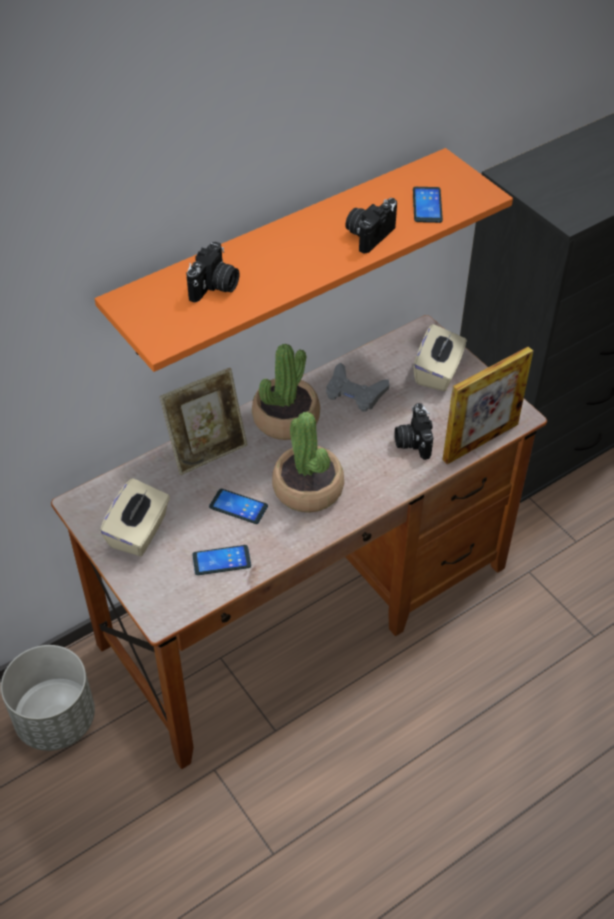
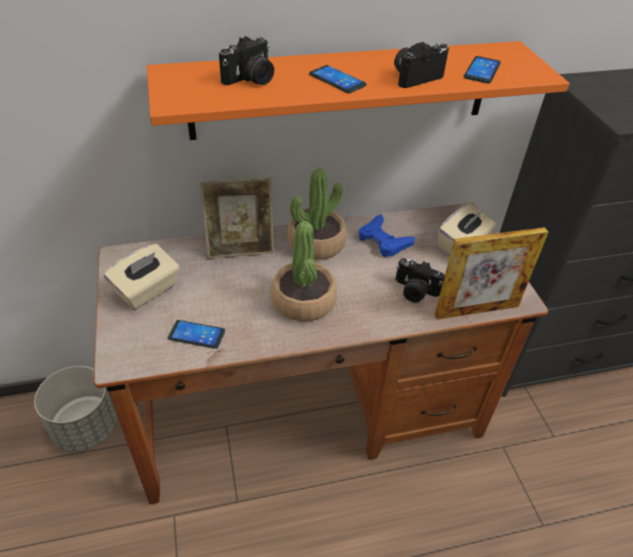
camera: 20 degrees right, 5 degrees down
phone [209,489,268,524] -> phone moved to [309,65,366,94]
grey game controller [326,362,389,412] -> blue game controller [359,214,415,257]
camera [395,403,433,460] -> camera turned 75 degrees counterclockwise [395,258,445,303]

